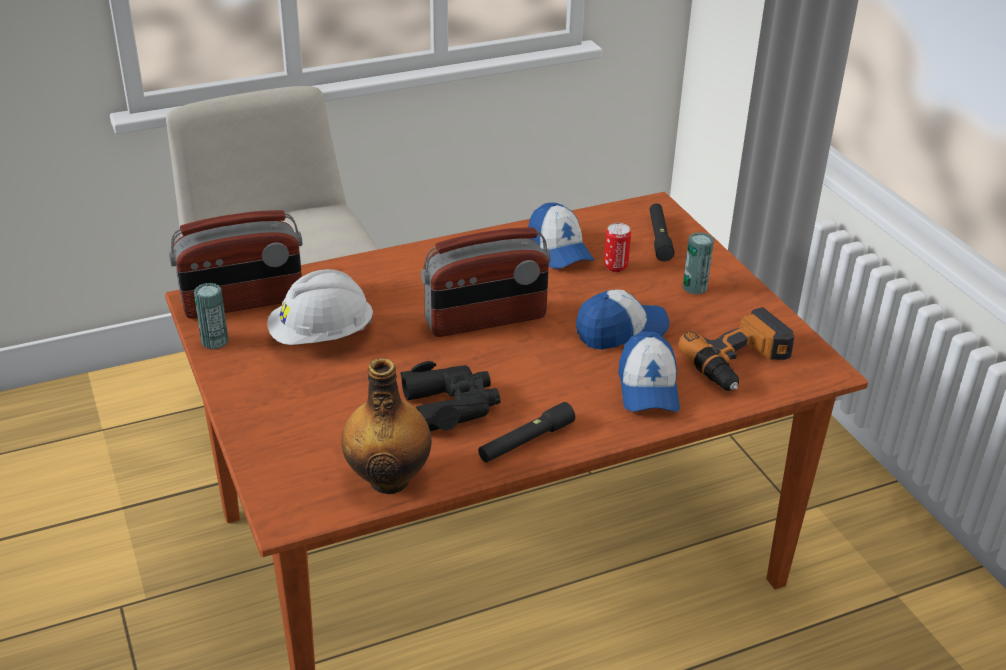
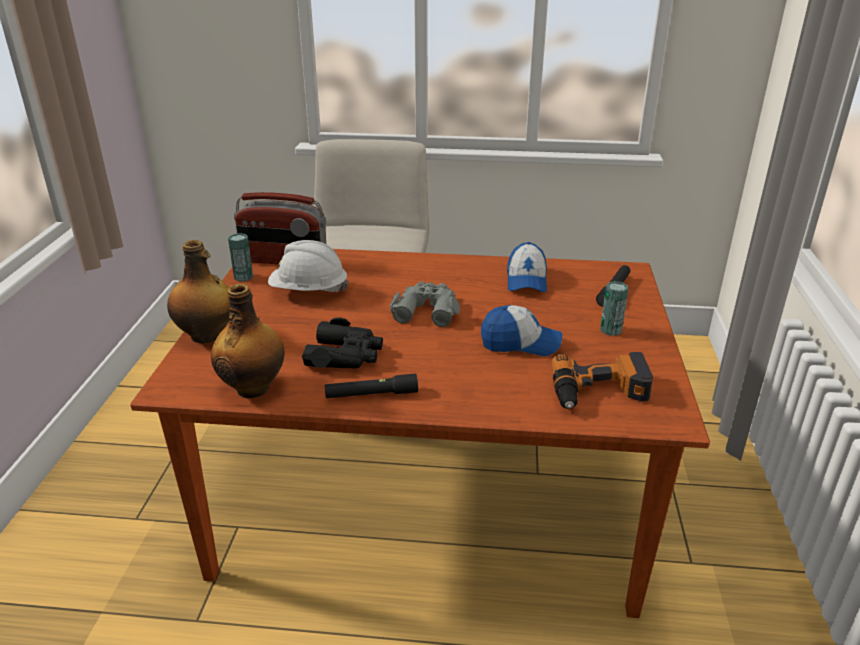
camera: 30 degrees right, 5 degrees down
radio [421,227,551,337] -> grey binoculars [390,281,460,327]
can [604,223,631,272] -> none
cap [618,331,680,412] -> none
none -> bottle [167,240,230,343]

